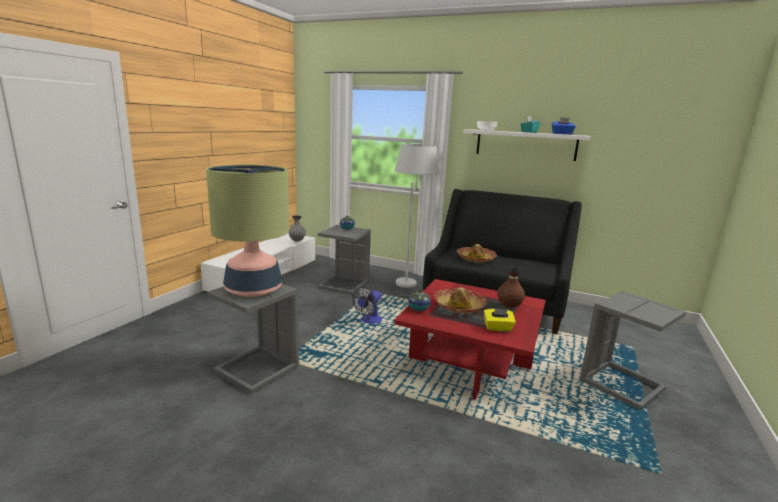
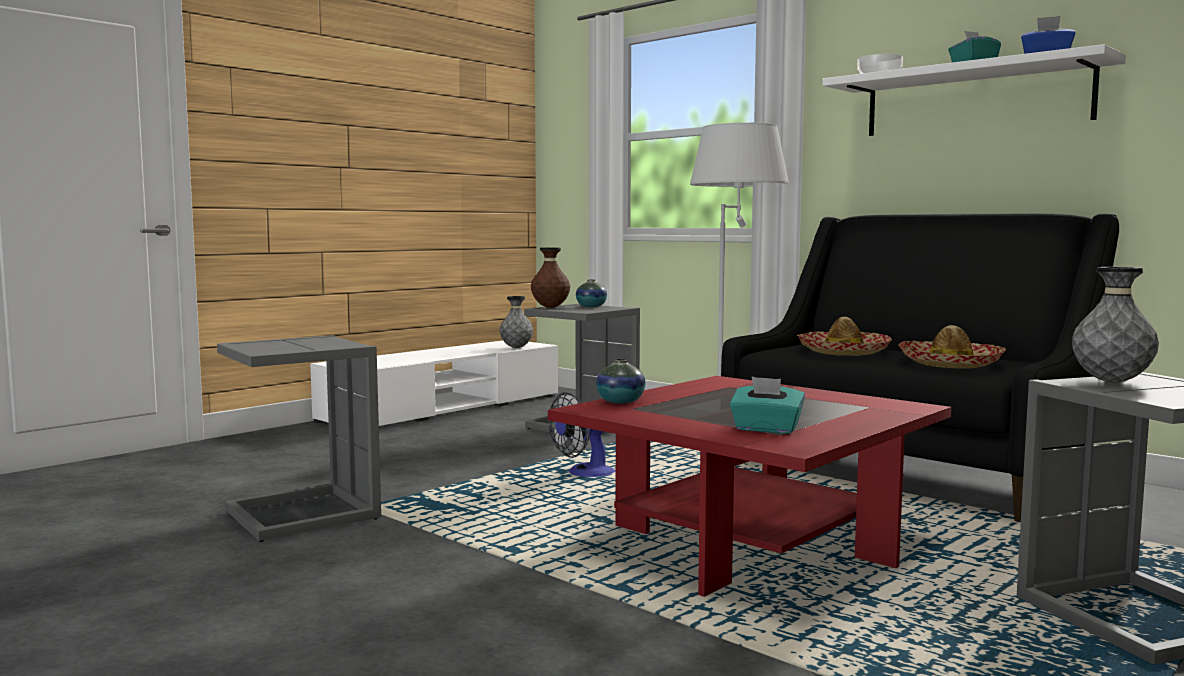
camera: 20 degrees right, 10 degrees down
table lamp [206,165,289,297] -> none
hat [434,287,487,313] -> hat moved to [898,325,1006,369]
yellow tissue box [484,308,516,331] -> turquoise tissue box [730,376,805,434]
brown vase [497,267,525,308] -> brown vase moved to [531,247,570,308]
none -> grey vase [1072,267,1159,382]

